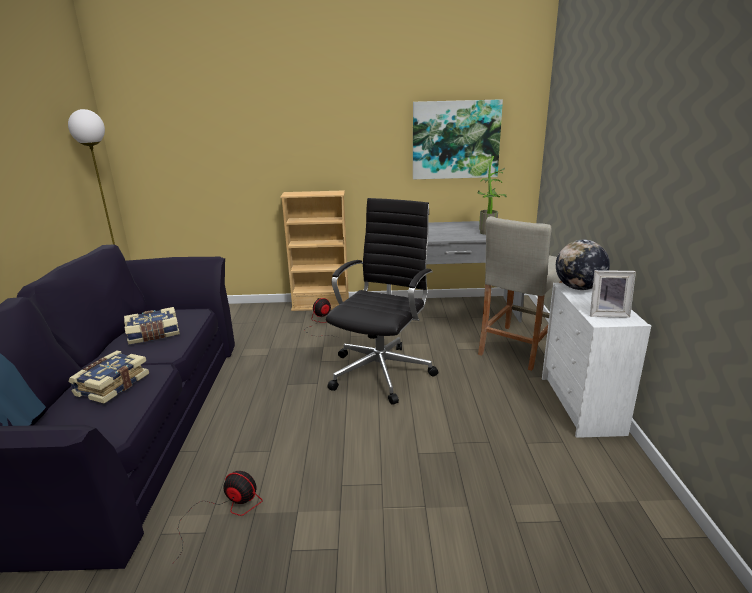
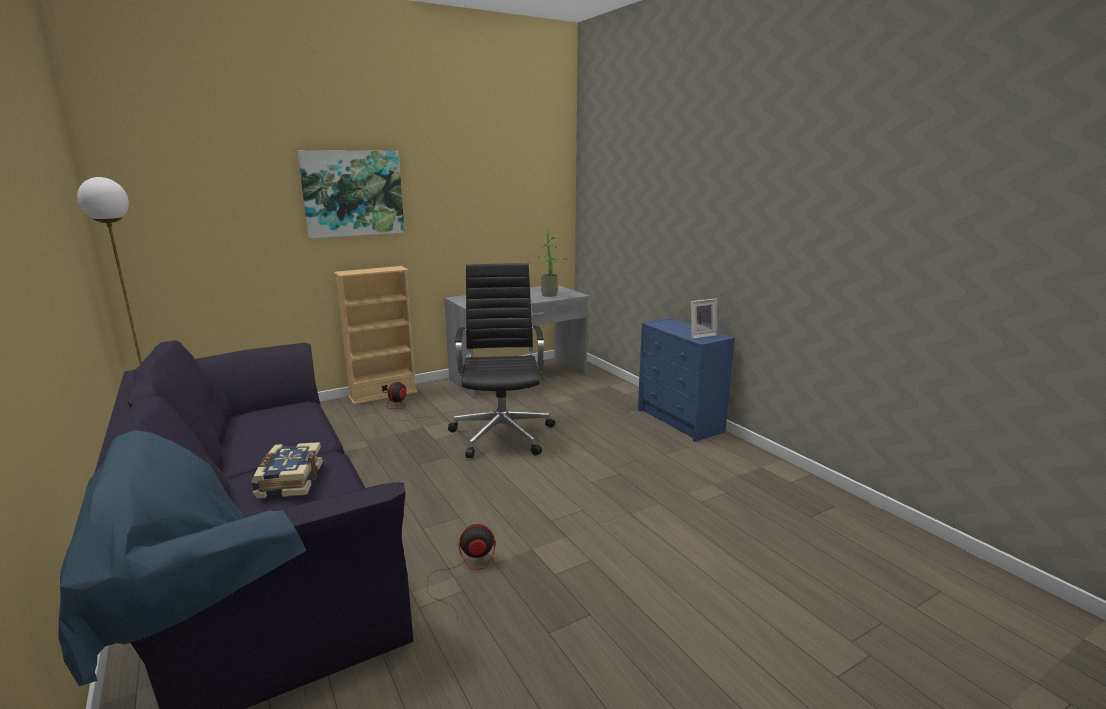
camera: 30 degrees left, 5 degrees down
book [124,307,180,344] -> none
picture [413,99,503,179] -> picture moved to [297,150,405,239]
beige stool [478,216,563,371] -> none
white dresser [542,283,651,438] -> blue dresser [638,318,735,442]
globe [556,240,610,290] -> none

